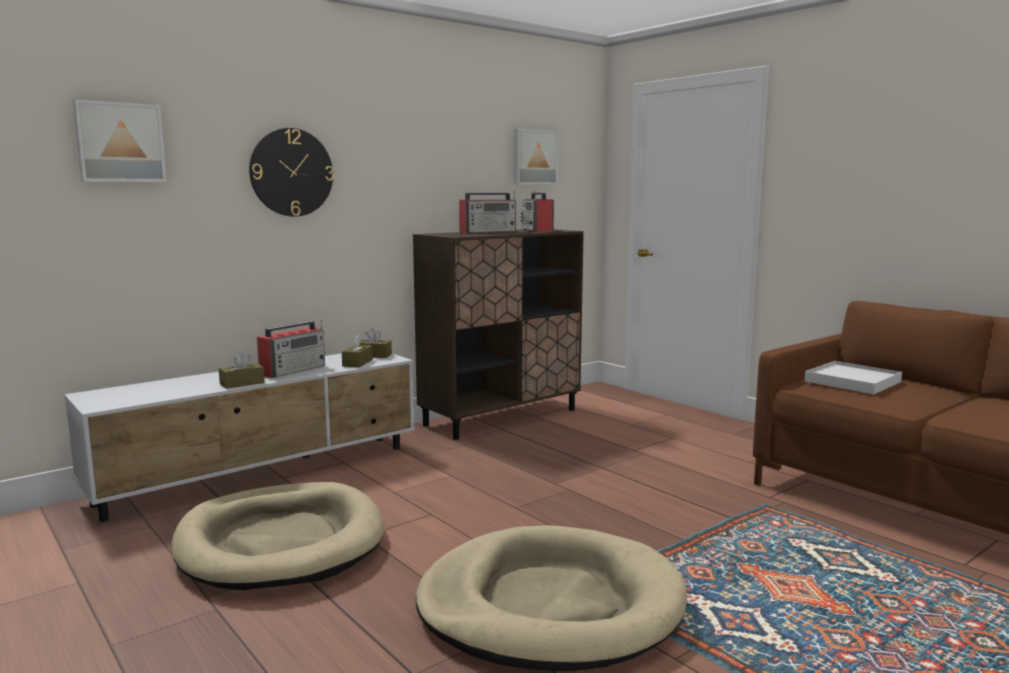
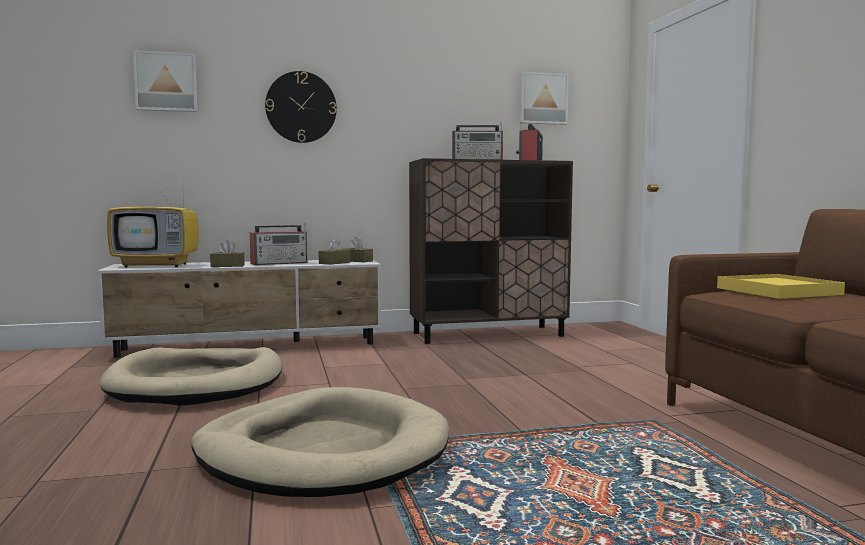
camera: 25 degrees right, 5 degrees down
white tray [805,361,902,394] -> yellow tray [717,274,845,299]
none -> television [107,170,198,267]

